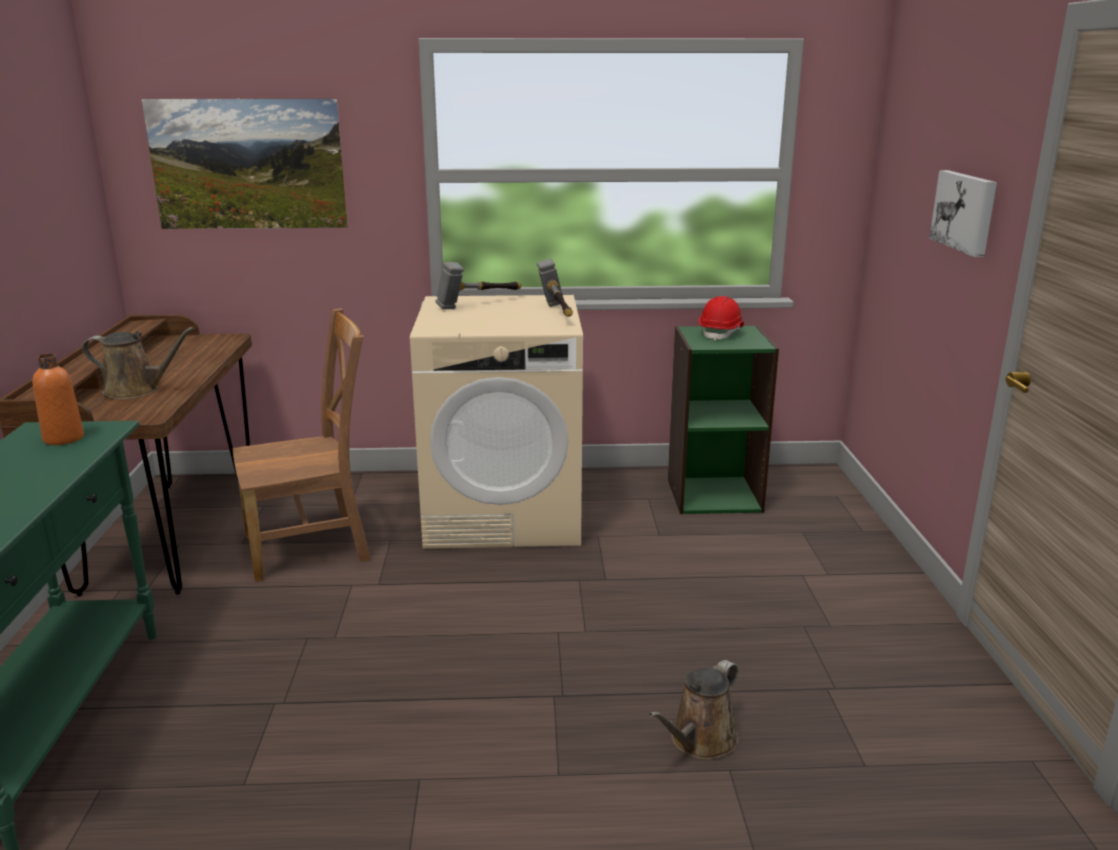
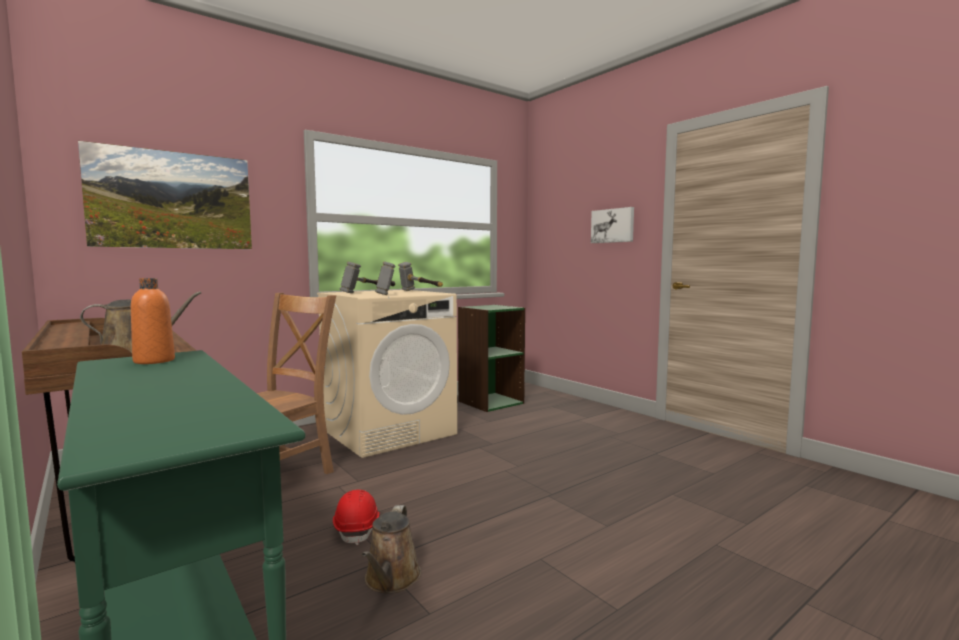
camera: 35 degrees left, 15 degrees down
brown watering can [649,660,738,760] -> brown watering can moved to [362,505,421,594]
red hard hat [699,296,744,341] -> red hard hat moved to [333,490,380,545]
none -> hammer [375,261,395,295]

